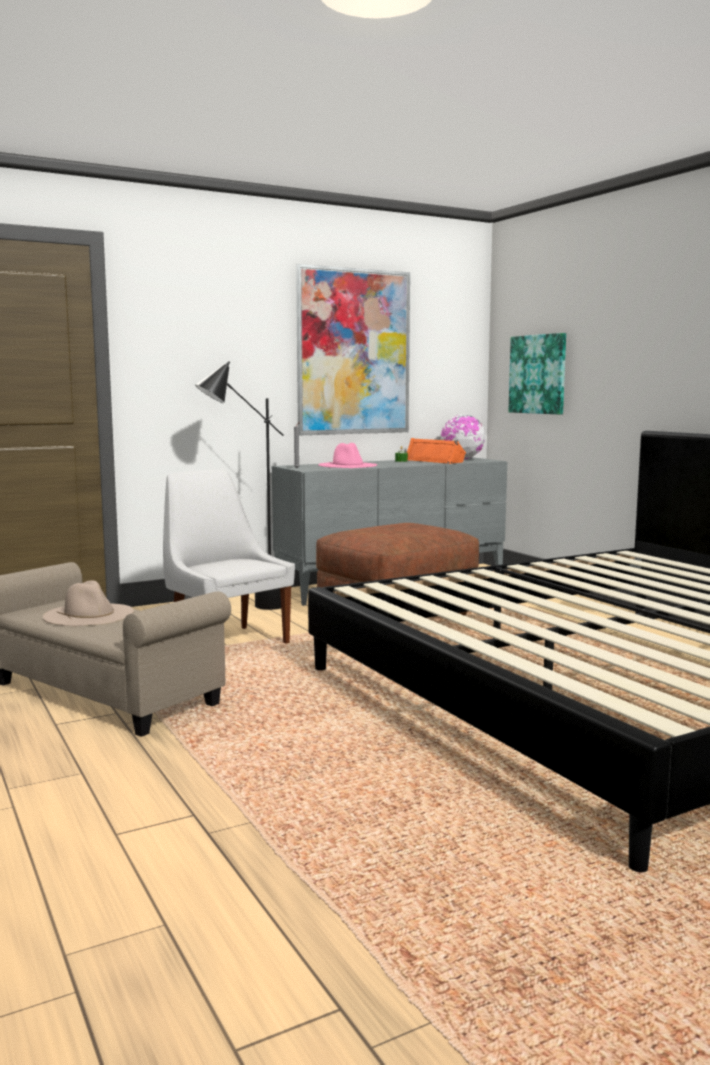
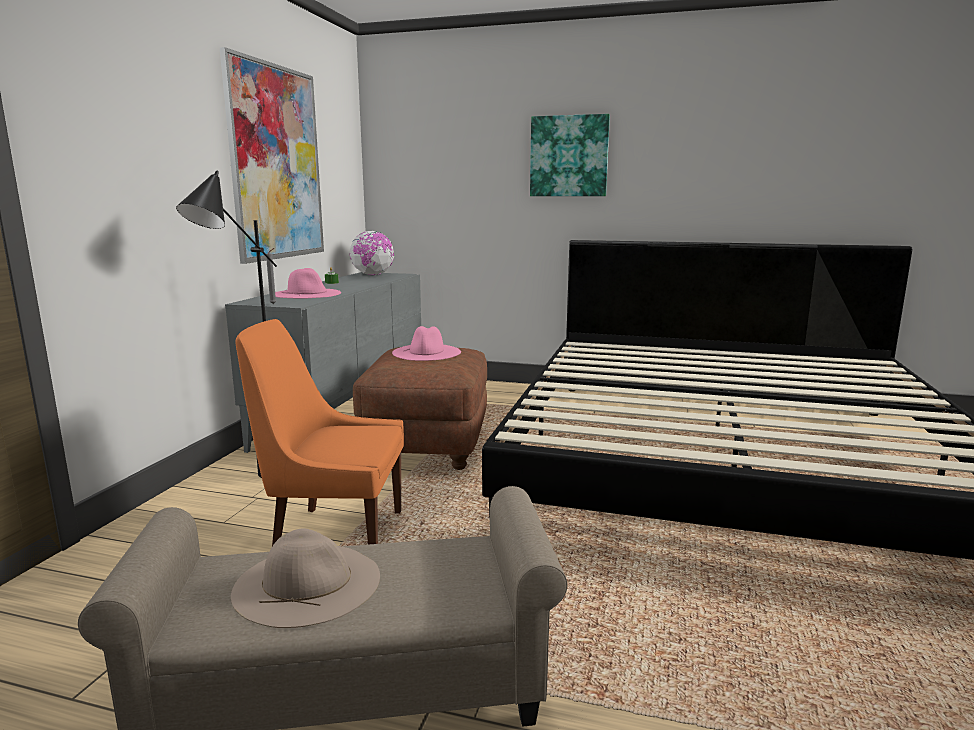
camera: 45 degrees left, 5 degrees up
white chair [163,470,295,644] -> orange chair [235,319,404,546]
orange speaker [407,438,466,464] -> none
picture [508,333,566,415] -> picture moved to [530,114,610,196]
none -> pink hat [392,326,461,361]

